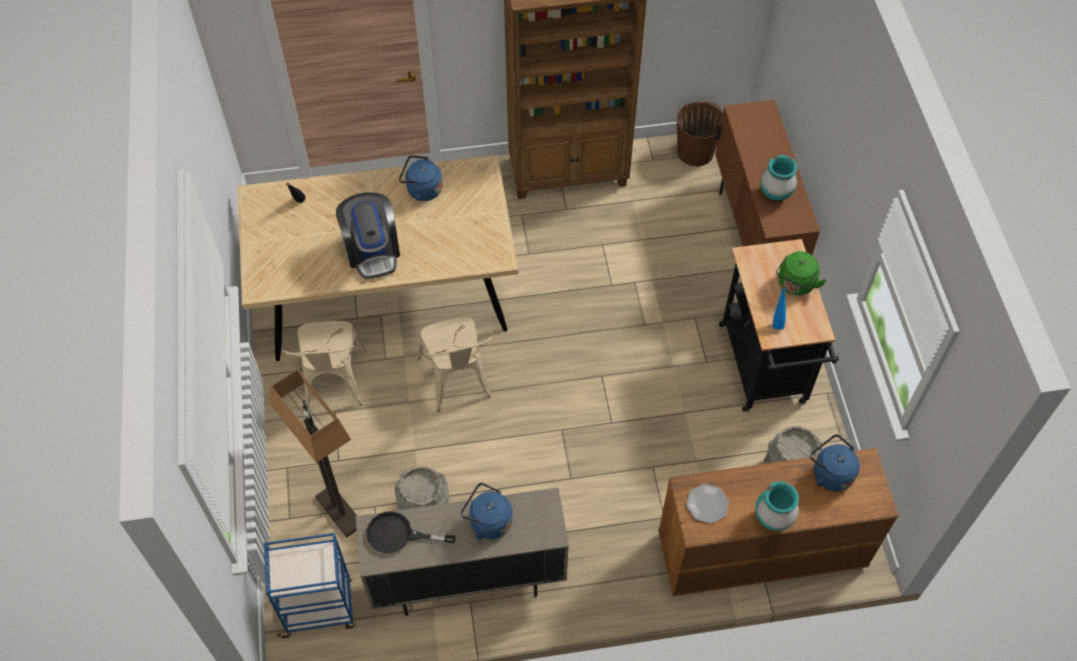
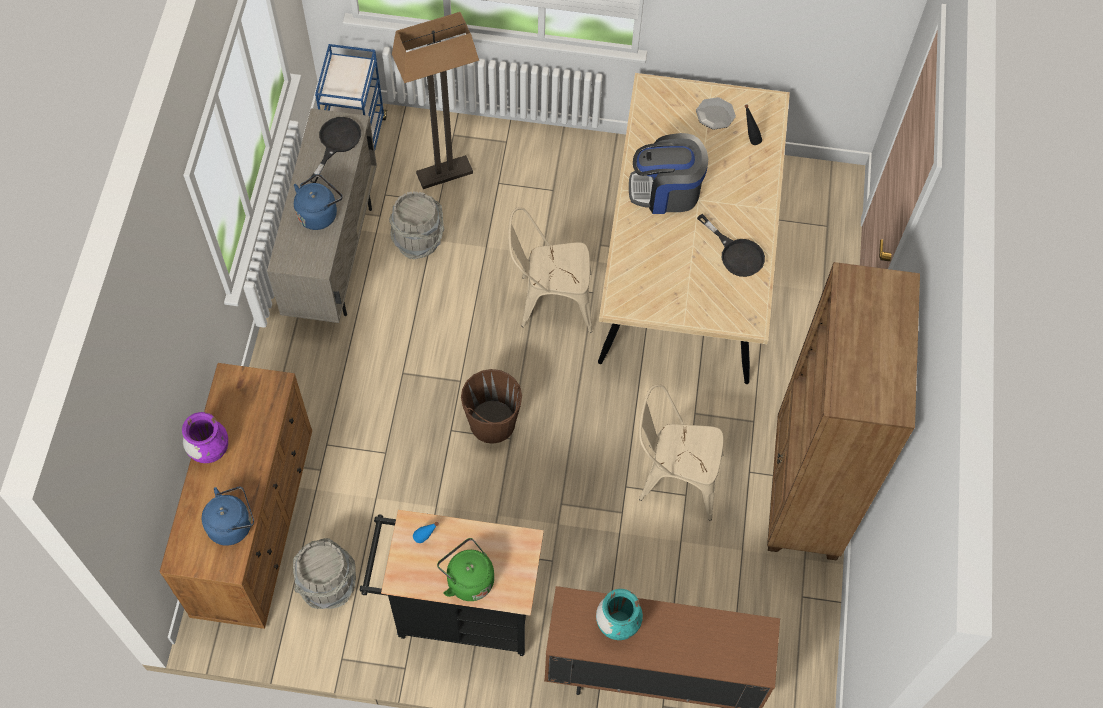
camera: 105 degrees right, 5 degrees up
beige chair [282,321,367,409] -> beige chair moved to [639,384,724,521]
blue kettle [399,155,443,201] -> black frying pan [697,214,765,277]
brown bucket [677,102,723,166] -> brown bucket moved to [461,369,522,444]
plate [686,484,729,524] -> plate moved to [696,97,736,130]
turquoise vase [756,481,799,531] -> purple vase [182,412,228,463]

